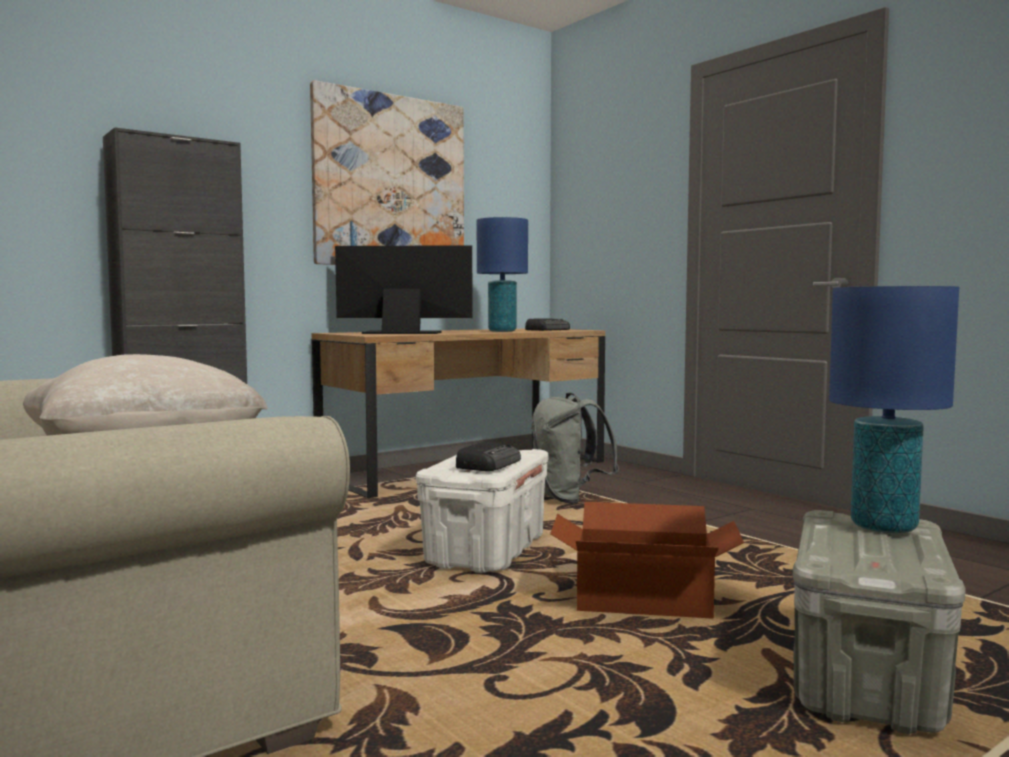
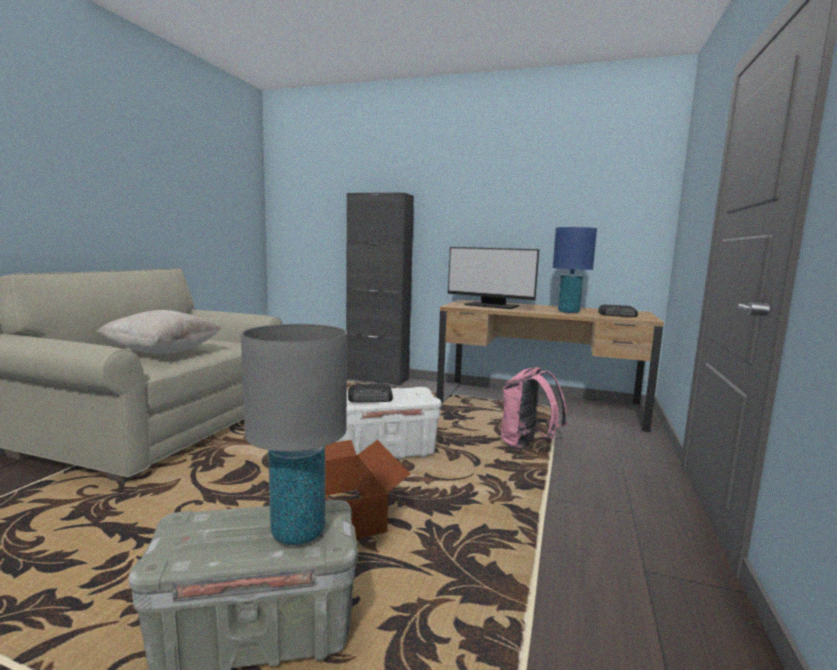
camera: 55 degrees right, 5 degrees up
picture [310,80,464,265] -> none
monitor [335,245,473,334] -> monitor turned 150 degrees clockwise [448,247,539,309]
grey backpack [531,393,619,504] -> pink backpack [501,367,567,449]
blue table lamp [829,286,959,533] -> grey table lamp [241,324,347,545]

